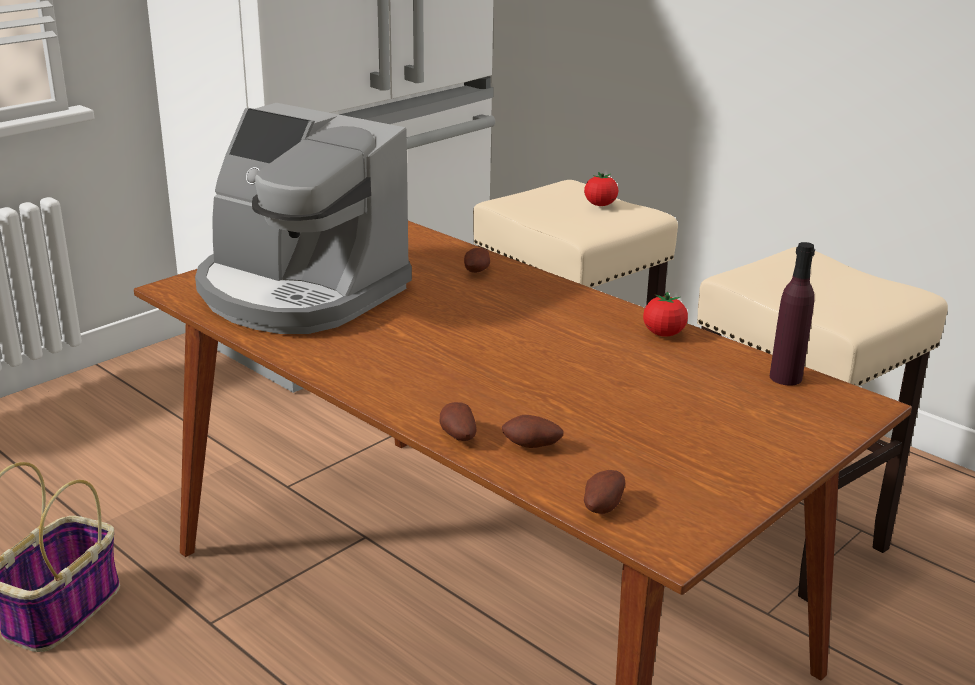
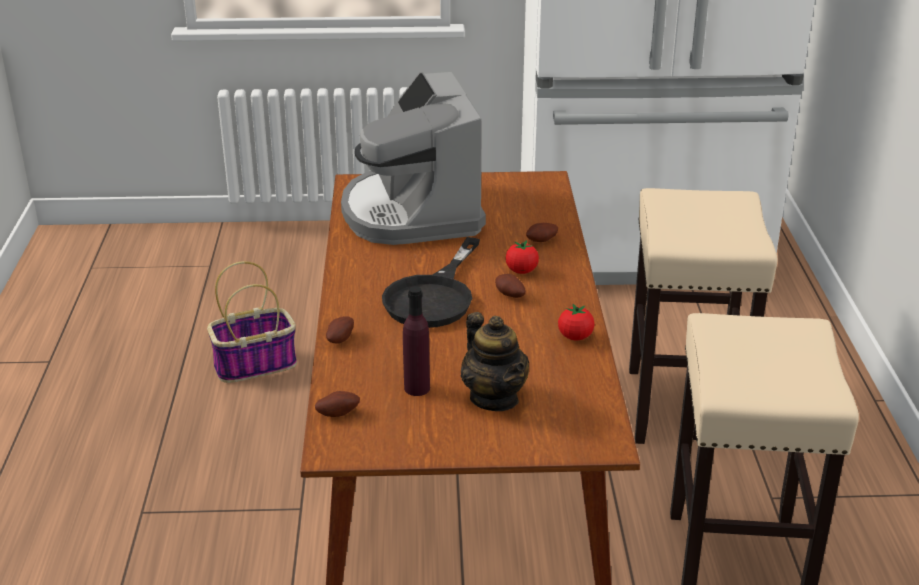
camera: 45 degrees right, 5 degrees up
potato [502,415,564,448] -> potato moved to [495,274,526,298]
tomato [584,172,618,206] -> tomato moved to [506,240,539,274]
purple bottle [770,242,815,386] -> purple bottle moved to [403,286,430,396]
none -> black frying pan [382,237,480,328]
none -> teapot [461,312,529,411]

